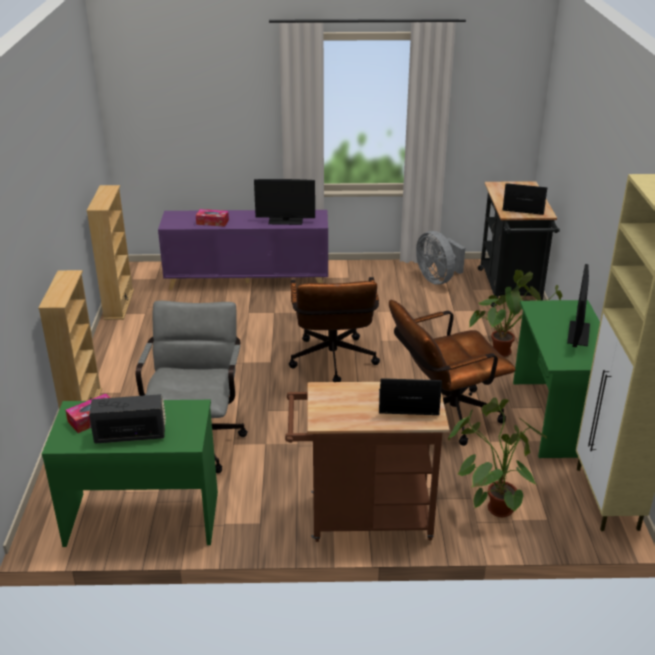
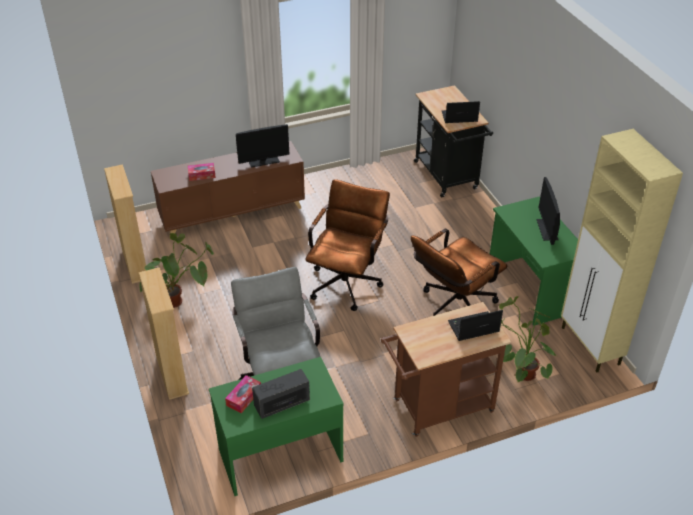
camera: 20 degrees left, 10 degrees up
purple cabinet [158,210,328,290] -> brown cabinet [151,141,305,238]
brown office chair [289,277,380,382] -> brown office chair turned 135 degrees counterclockwise [305,179,390,311]
grey fan [416,231,465,285] -> none
potted plant [469,270,562,357] -> potted plant moved to [139,233,214,308]

